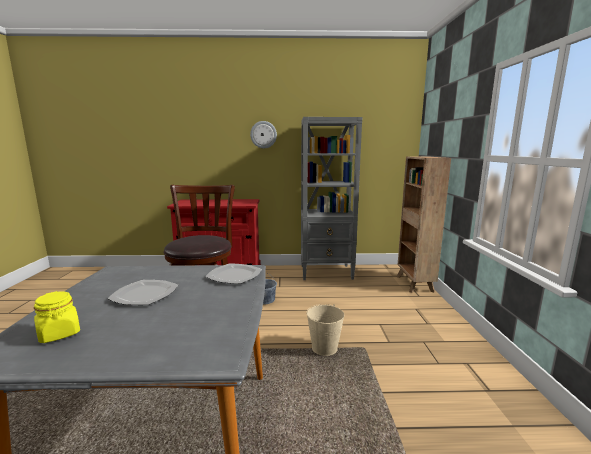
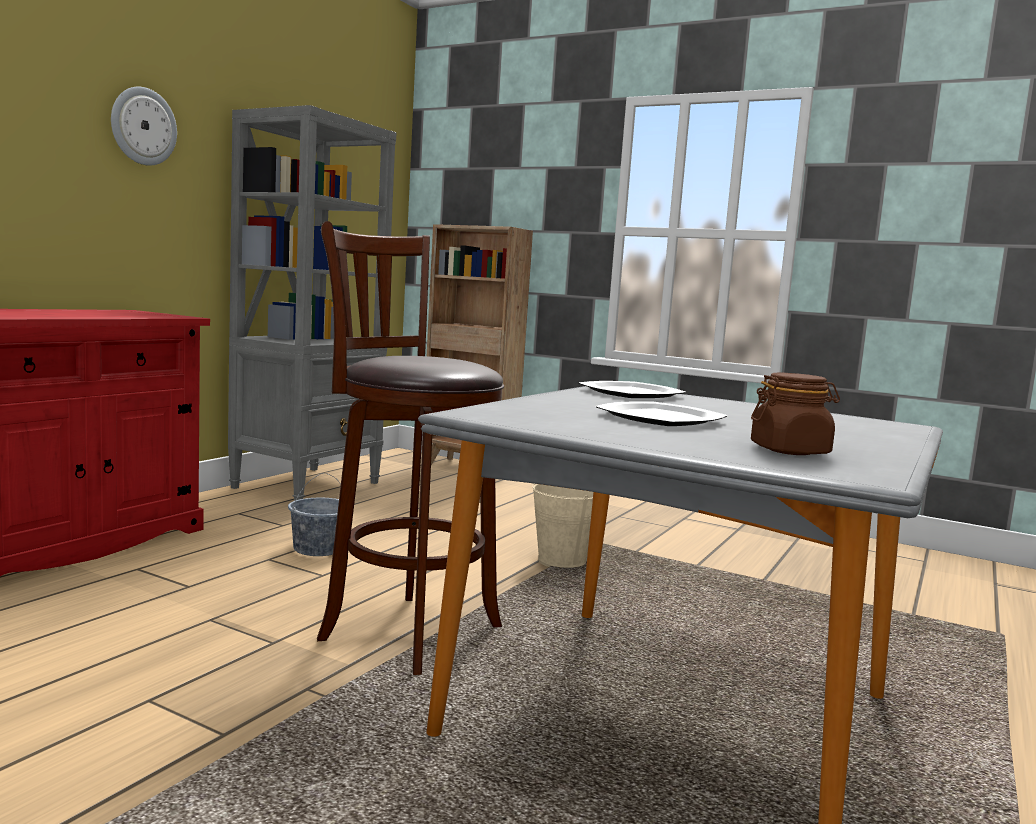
camera: 60 degrees left, 5 degrees down
yellow jar [34,291,80,343] -> brown jar [751,373,840,455]

